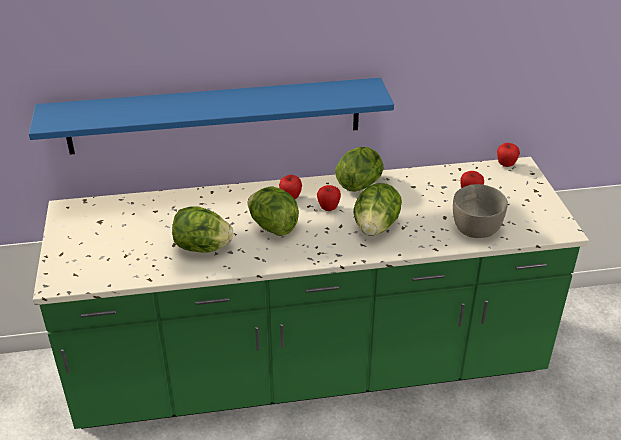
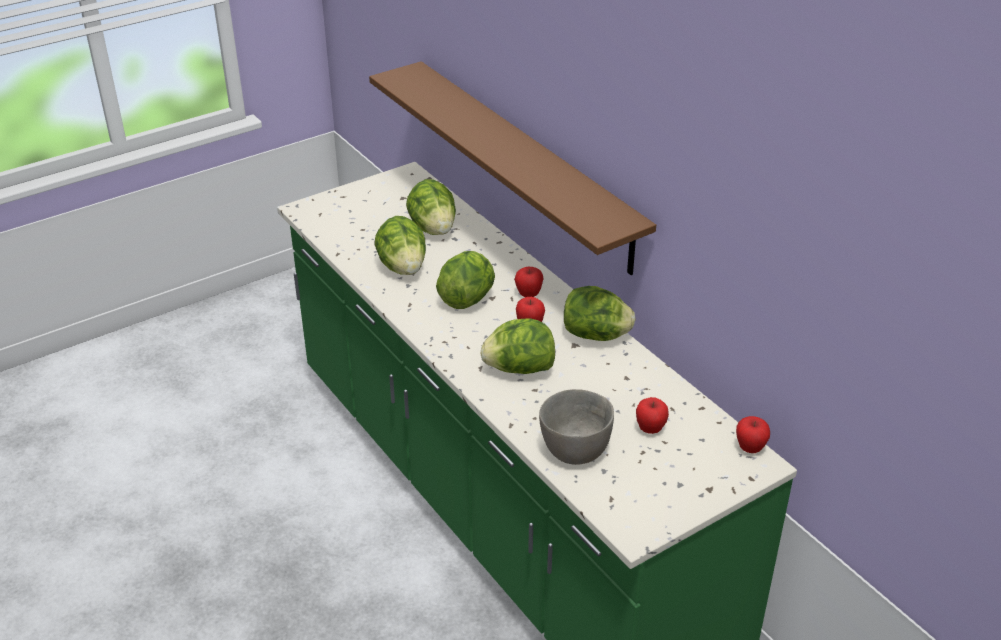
camera: 65 degrees right, 0 degrees up
blue shelf [29,78,394,155] -> brown shelf [369,61,656,275]
none -> lettuce [406,179,456,235]

